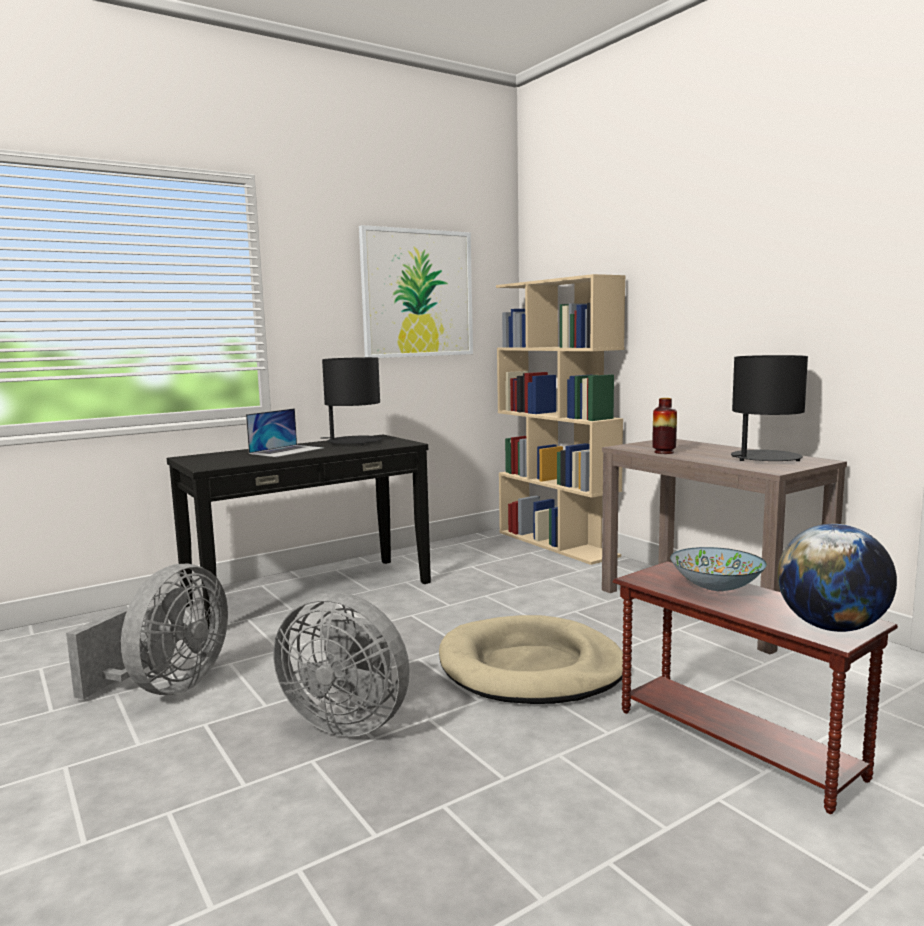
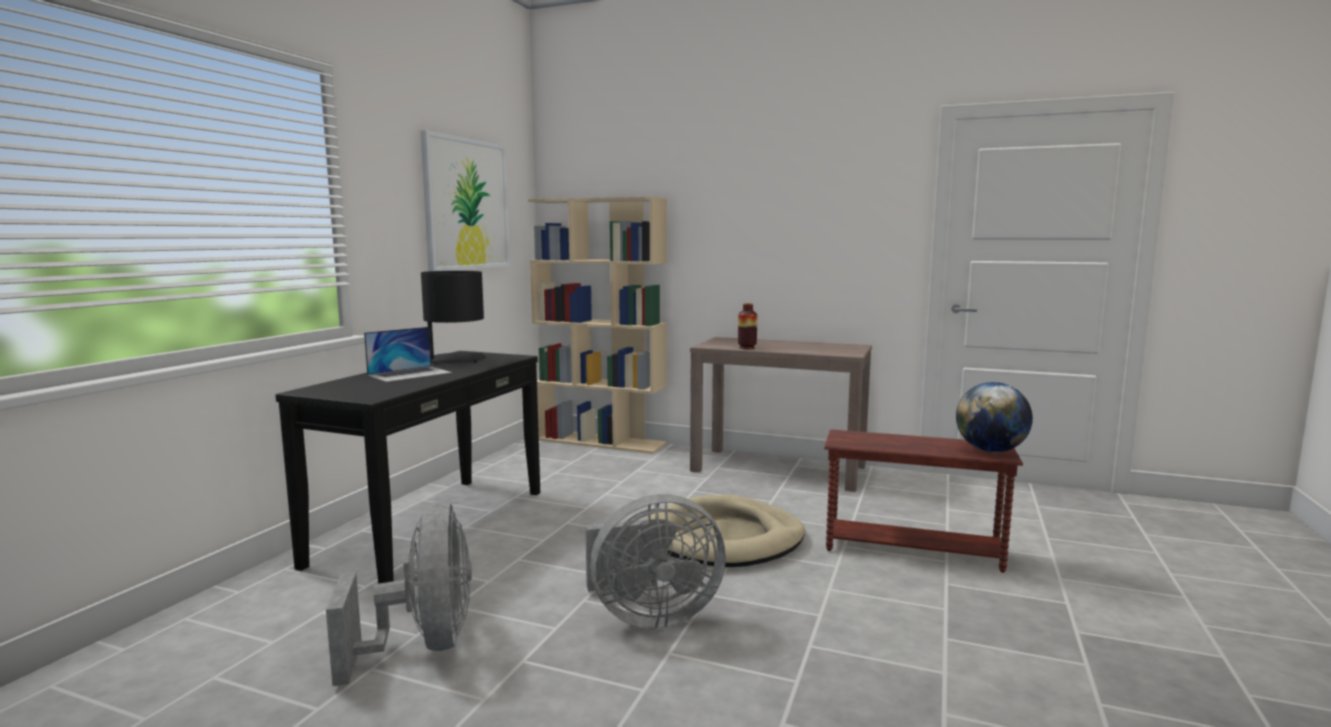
camera: 35 degrees left, 0 degrees up
laptop [246,408,323,457] -> laptop turned 45 degrees clockwise [364,327,452,382]
bowl [670,547,767,591] -> none
black table lamp [731,355,808,461] -> none

